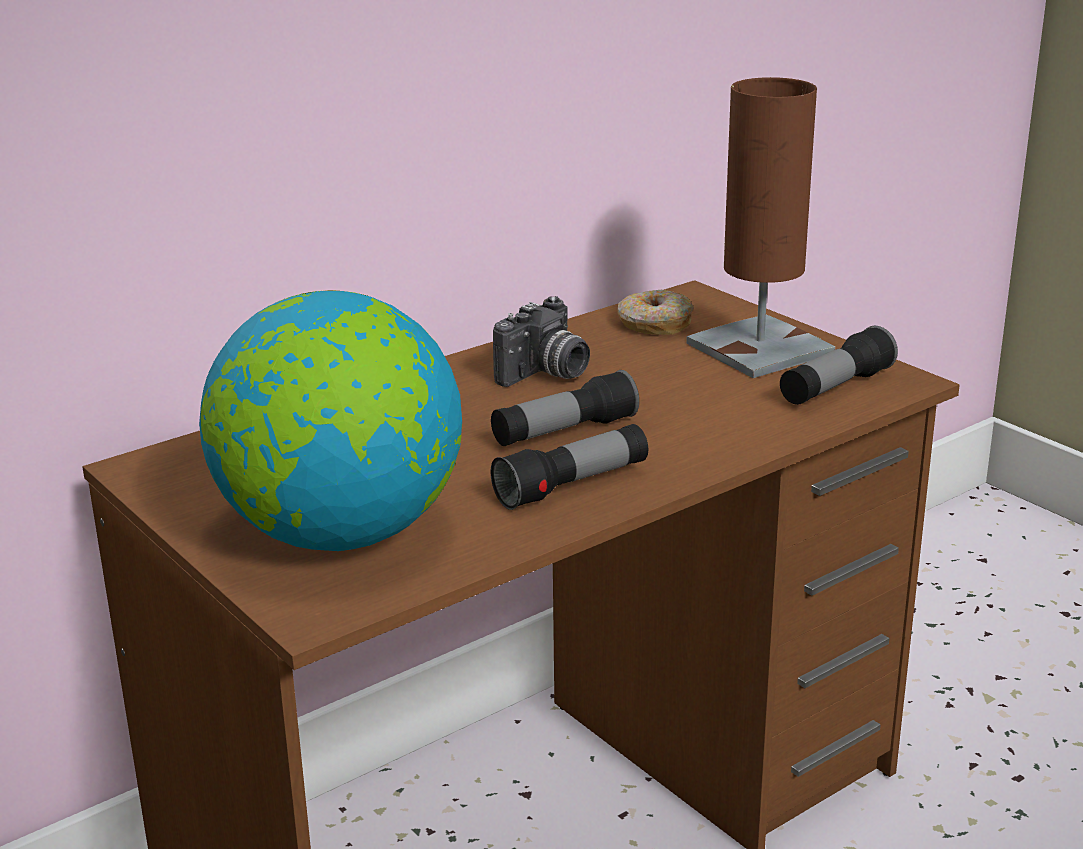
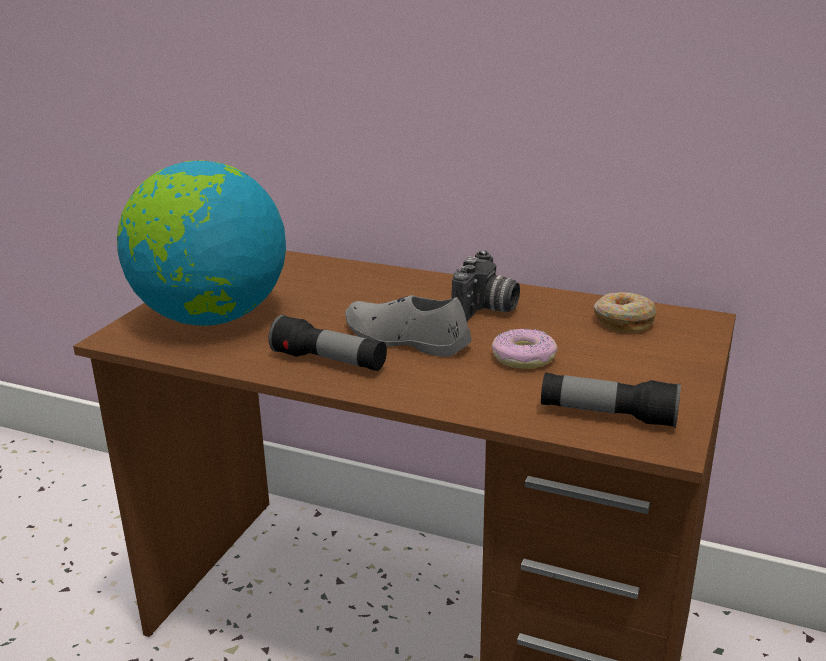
camera: 60 degrees right, 0 degrees up
flashlight [491,370,639,446] -> grey shoe [345,295,471,357]
camera [493,296,590,387] -> camera turned 75 degrees counterclockwise [451,250,520,321]
brown table lamp [686,77,835,378] -> none
none -> donut [492,328,558,369]

